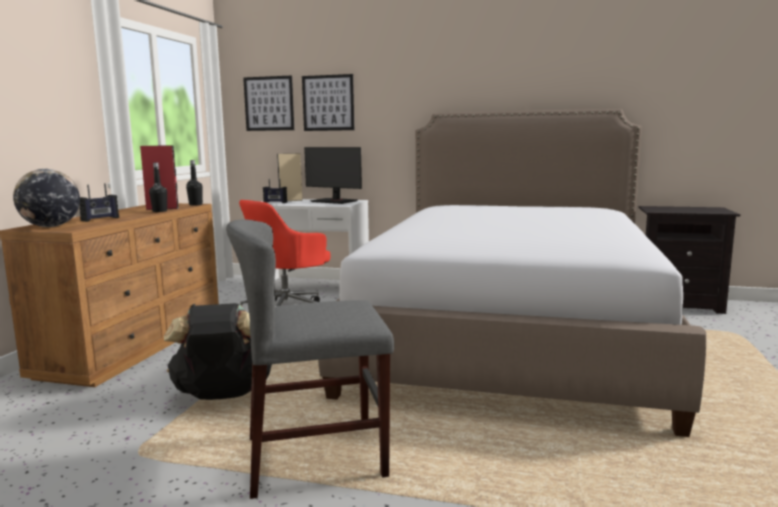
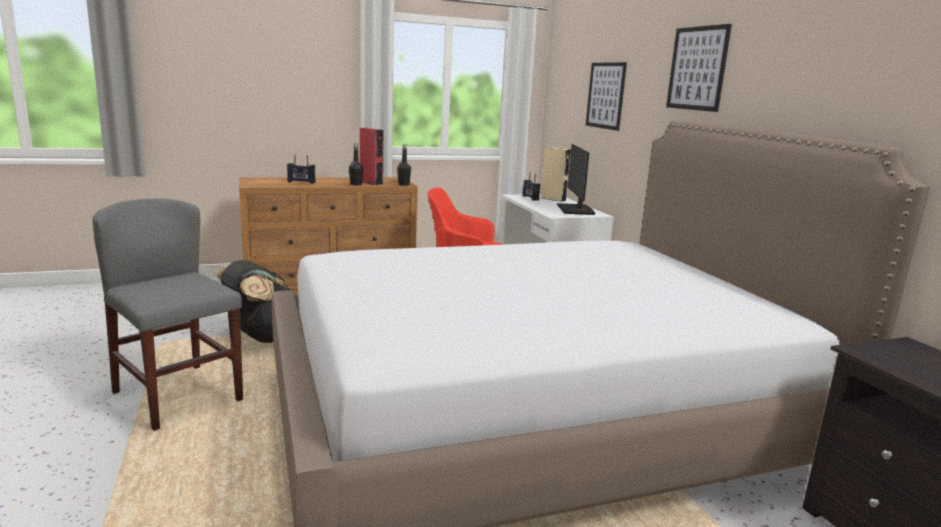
camera: 55 degrees right, 5 degrees up
globe [13,169,80,227] -> none
picture [243,76,294,131] -> picture moved to [666,24,732,112]

